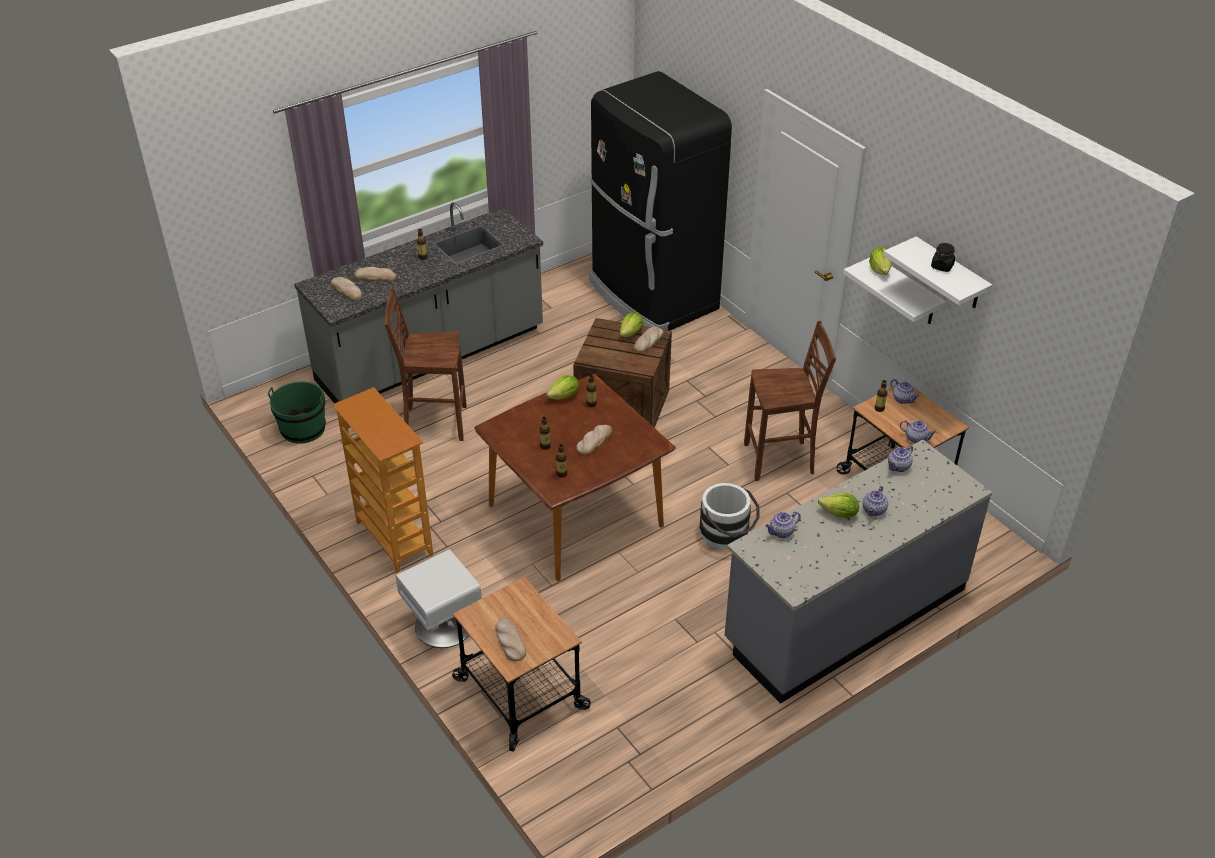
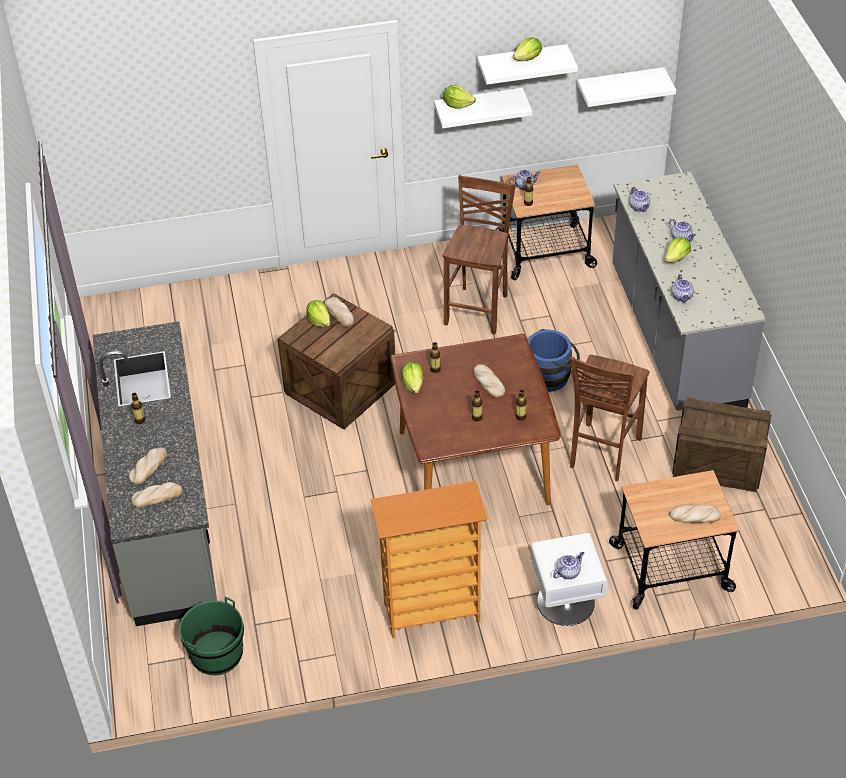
camera: 65 degrees left, 5 degrees up
brown stool [384,288,467,441] -> brown stool moved to [570,355,649,481]
black fridge [589,71,732,331] -> none
white bucket [700,483,760,550] -> blue bucket [527,329,580,392]
teapot [900,420,936,443] -> teapot moved to [553,552,584,579]
black jar [931,243,955,272] -> lettuce [513,37,542,61]
none -> white shelf [577,67,676,107]
none -> crate [672,398,772,492]

